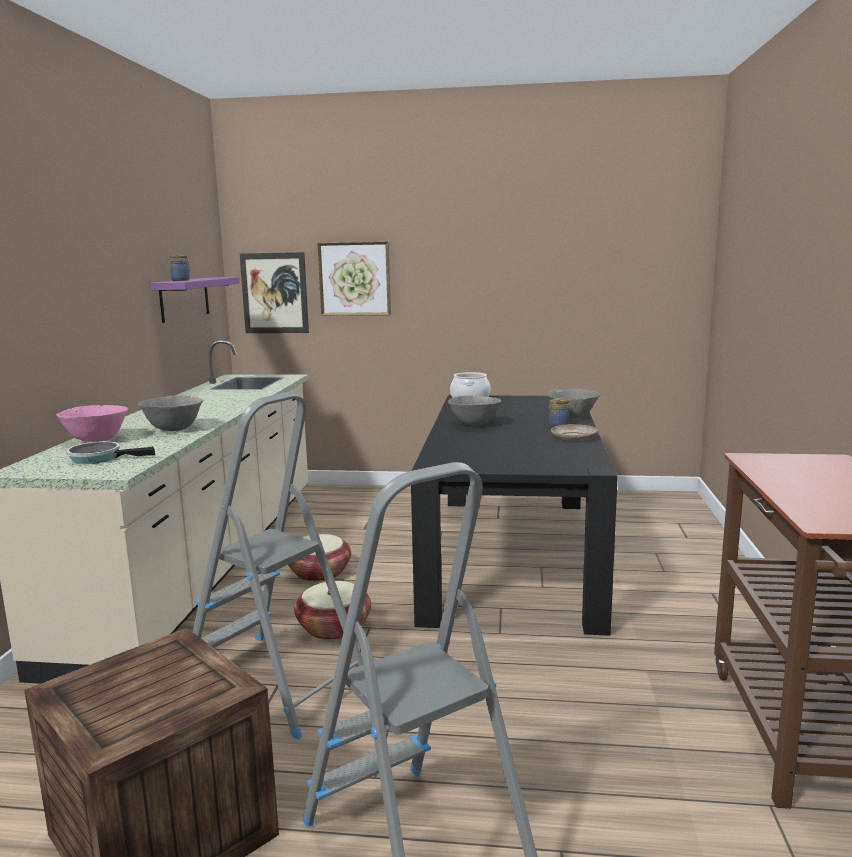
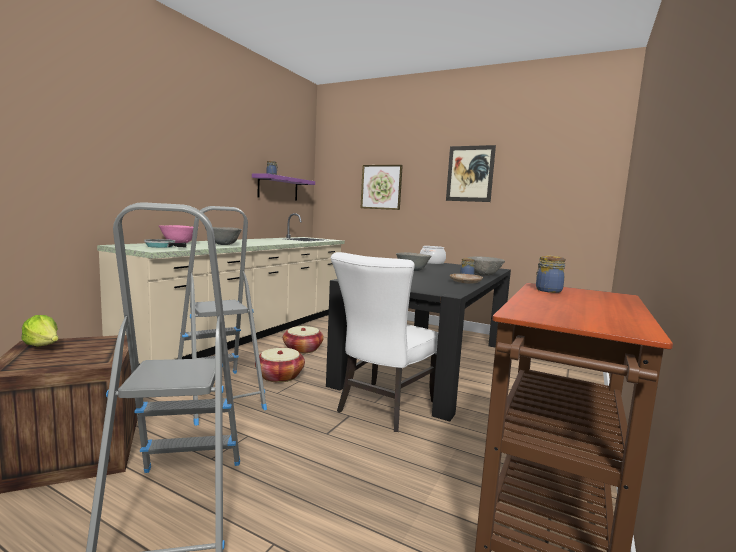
camera: 20 degrees right, 5 degrees down
picture [240,252,309,333] -> picture moved to [446,145,496,202]
none -> lettuce [22,315,58,347]
none -> white chair [330,252,438,432]
none -> jar [536,256,566,293]

